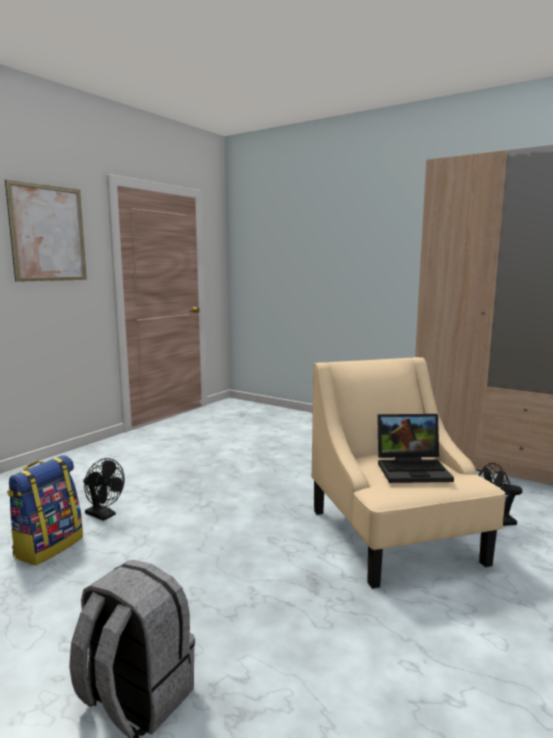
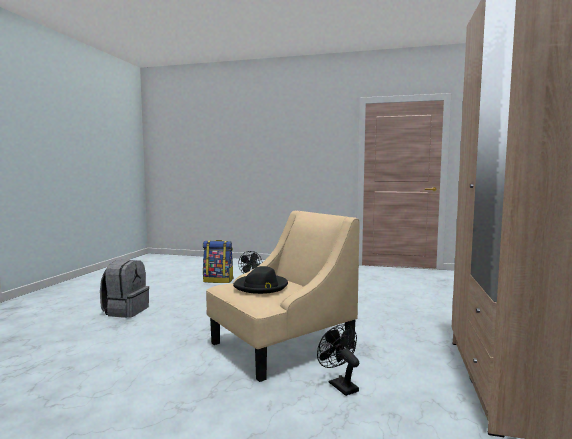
camera: 70 degrees right, 5 degrees down
picture [5,180,87,282] -> none
laptop [377,414,454,483] -> black hat [233,266,288,294]

